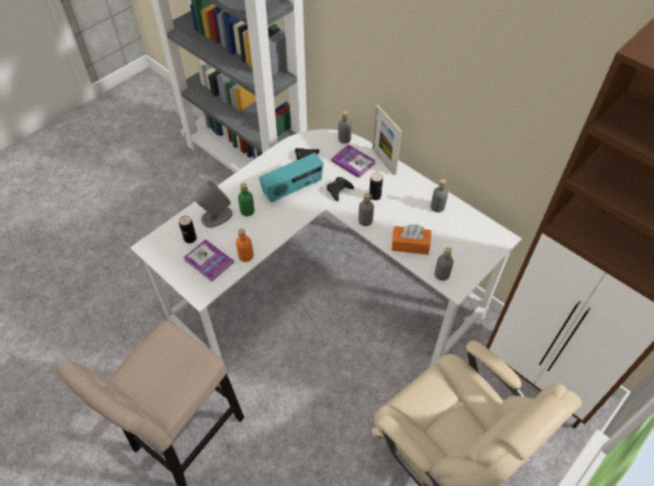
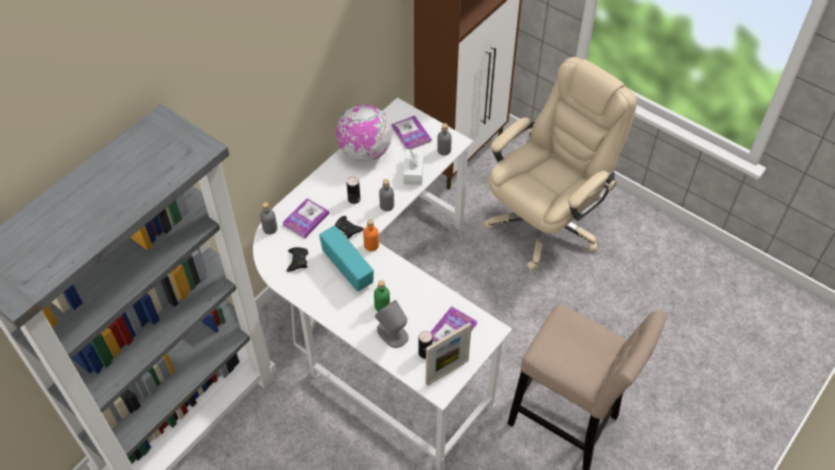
camera: 95 degrees left, 0 degrees up
orange bottle [236,229,254,262] -> orange bottle moved to [363,219,379,251]
picture frame [372,105,402,175] -> picture frame moved to [426,322,471,386]
orange tissue box [392,224,431,255] -> white tissue box [403,149,424,185]
grey bottle [431,179,448,212] -> globe [336,104,393,161]
none -> book [391,116,432,149]

